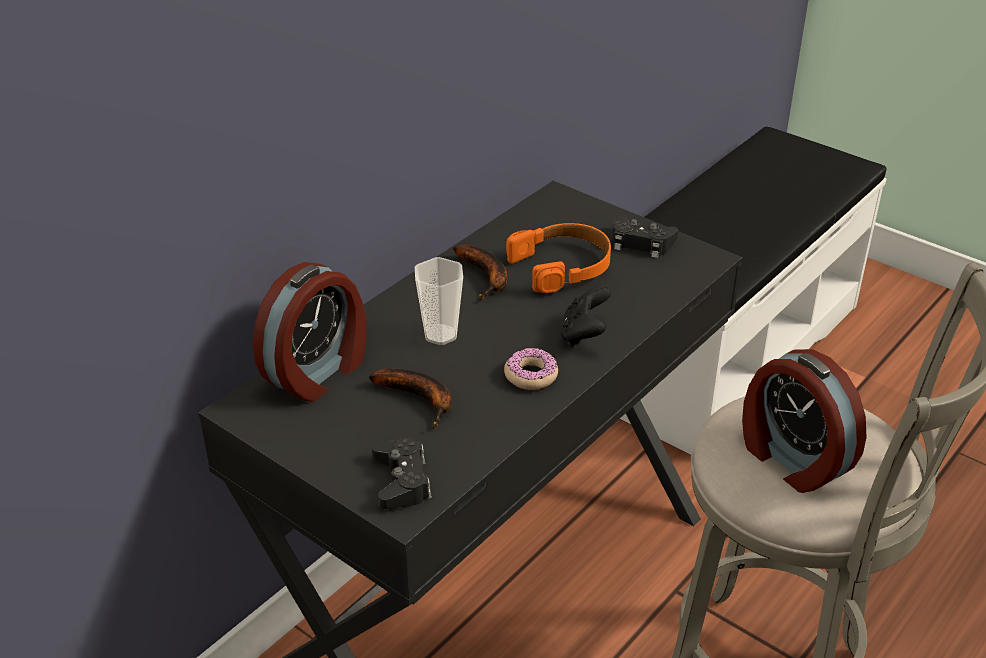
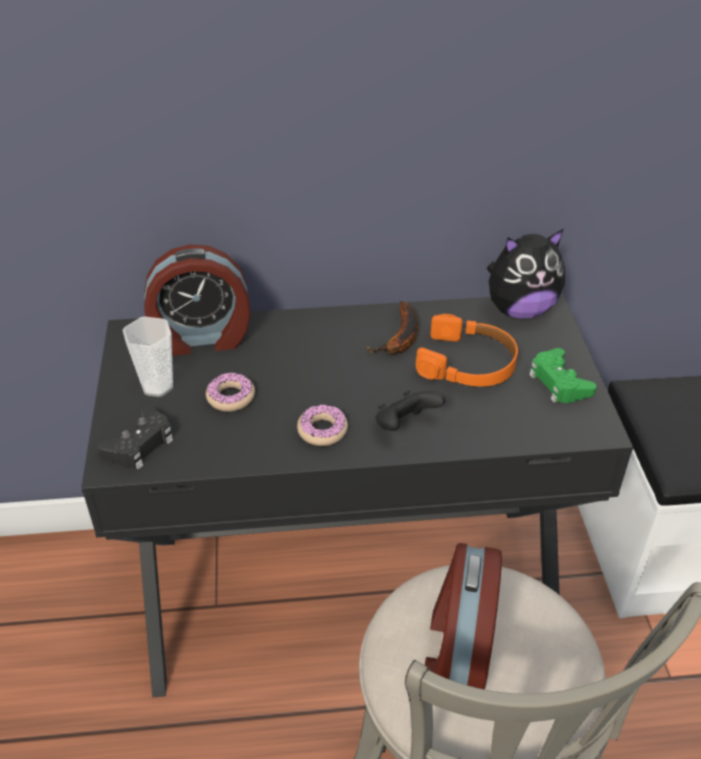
camera: 45 degrees right, 5 degrees up
banana [369,368,452,428] -> donut [206,372,255,412]
cup [415,257,463,345] -> cup moved to [123,316,173,397]
black game controller [612,216,678,258] -> green game controller [529,348,596,403]
none -> plush toy [487,229,565,319]

